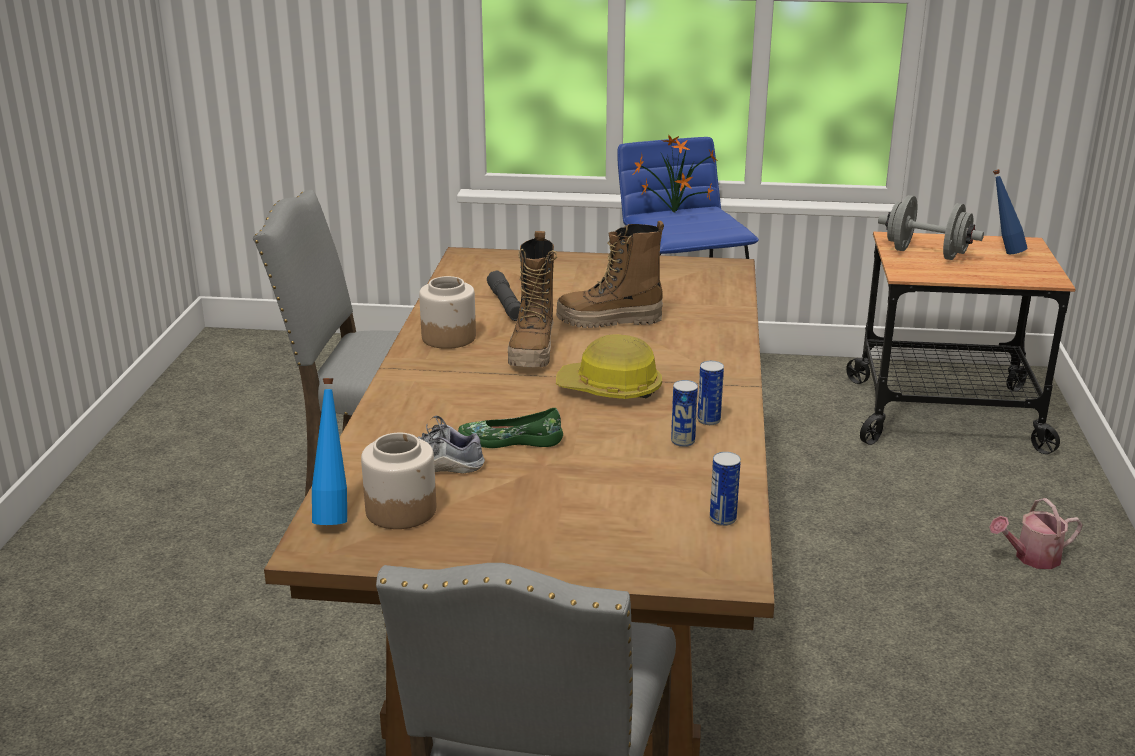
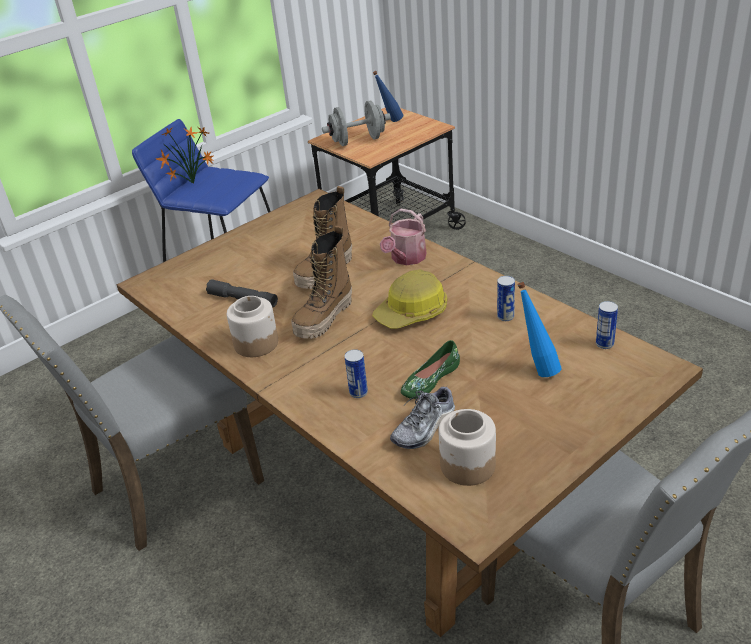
camera: 45 degrees left, 10 degrees up
blue bottle [312,378,347,525] -> blue bottle moved to [517,282,562,377]
boot [508,231,557,367] -> boot turned 75 degrees clockwise [292,226,352,339]
can [697,361,724,425] -> can moved to [344,349,368,398]
watering can [989,498,1083,569] -> watering can moved to [380,209,426,265]

